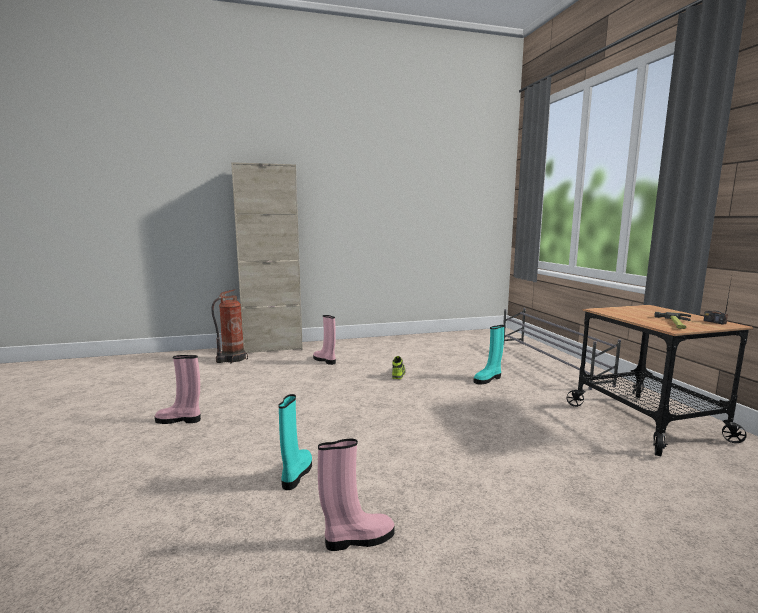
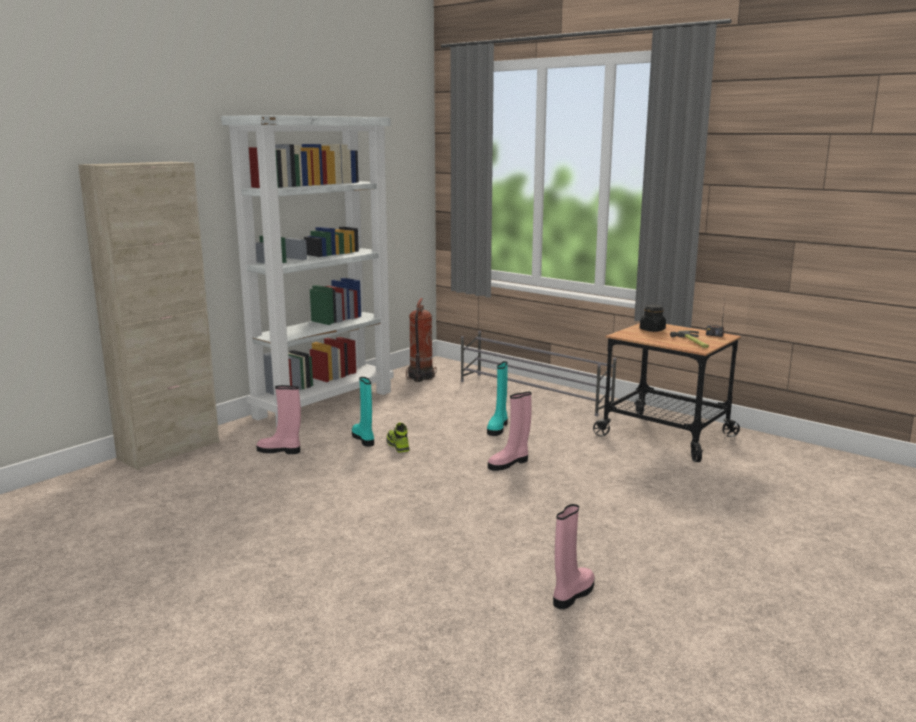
camera: 35 degrees left, 5 degrees up
pink boot [155,355,201,424] -> pink boot moved to [488,392,532,471]
fire extinguisher [211,289,248,363] -> fire extinguisher moved to [406,298,437,382]
turquoise boot [278,394,312,490] -> turquoise boot moved to [352,377,374,447]
none -> white bookcase [221,115,394,427]
none -> black jar [640,304,666,332]

